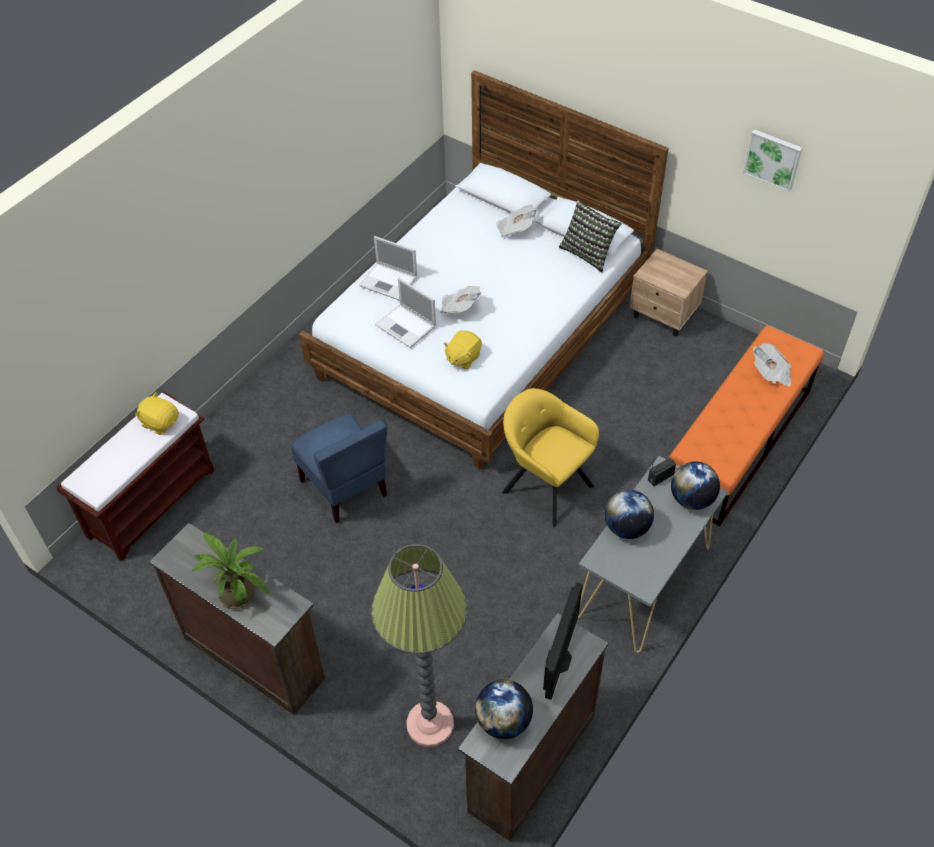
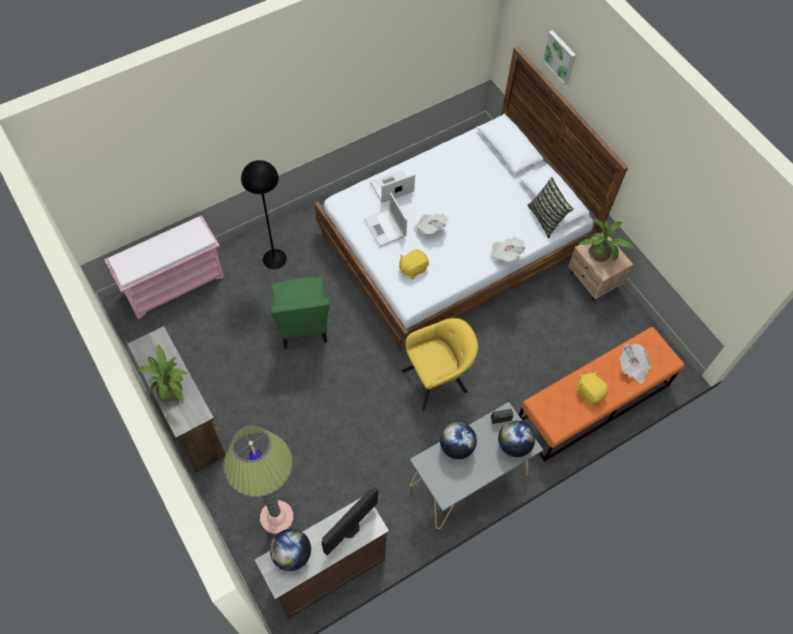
camera: 20 degrees right, 10 degrees up
brown bench [56,391,214,561] -> pink bench [104,215,224,319]
yellow plush toy [135,392,179,435] -> yellow plush toy moved to [577,371,609,404]
blue chair [290,414,388,523] -> green chair [270,277,330,349]
laptop [359,236,417,301] -> laptop turned 105 degrees clockwise [370,171,415,203]
newspaper [496,205,538,237] -> newspaper moved to [491,238,525,262]
yellow armchair [502,388,599,527] -> yellow armchair turned 90 degrees clockwise [402,318,478,411]
picture [743,129,802,192] -> picture moved to [542,30,576,85]
none -> black floor lamp [241,160,287,269]
none -> potted plant [579,219,634,262]

